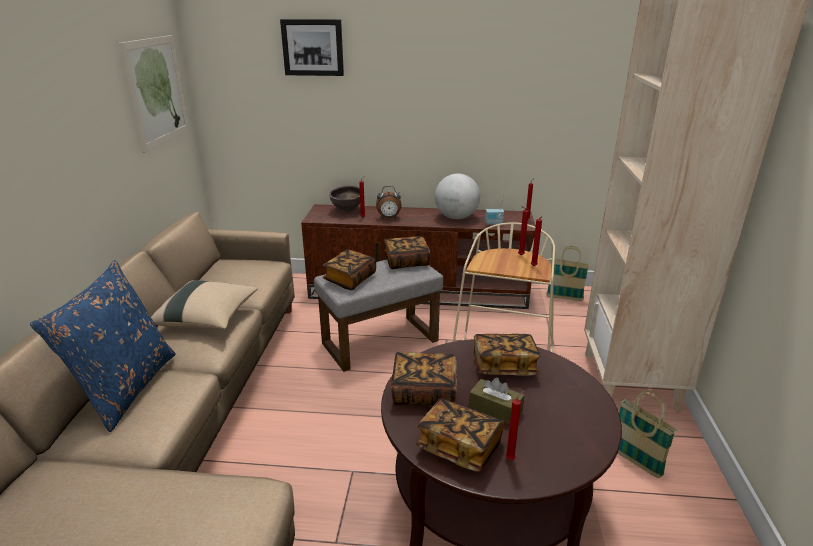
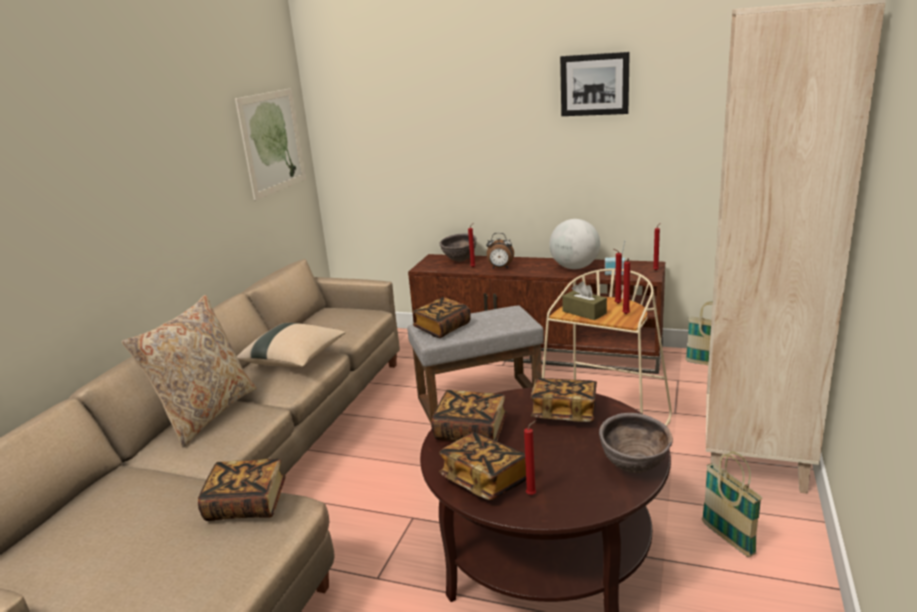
camera: 15 degrees right, 5 degrees down
blue pillow [30,260,176,432] -> beige pillow [122,295,257,447]
picture [280,19,344,76] -> picture moved to [560,52,630,116]
book [384,236,430,269] -> book moved to [198,459,286,521]
brown tissue box [469,378,525,425] -> brown tissue box moved to [562,281,607,320]
none -> brown bowl [599,413,673,473]

